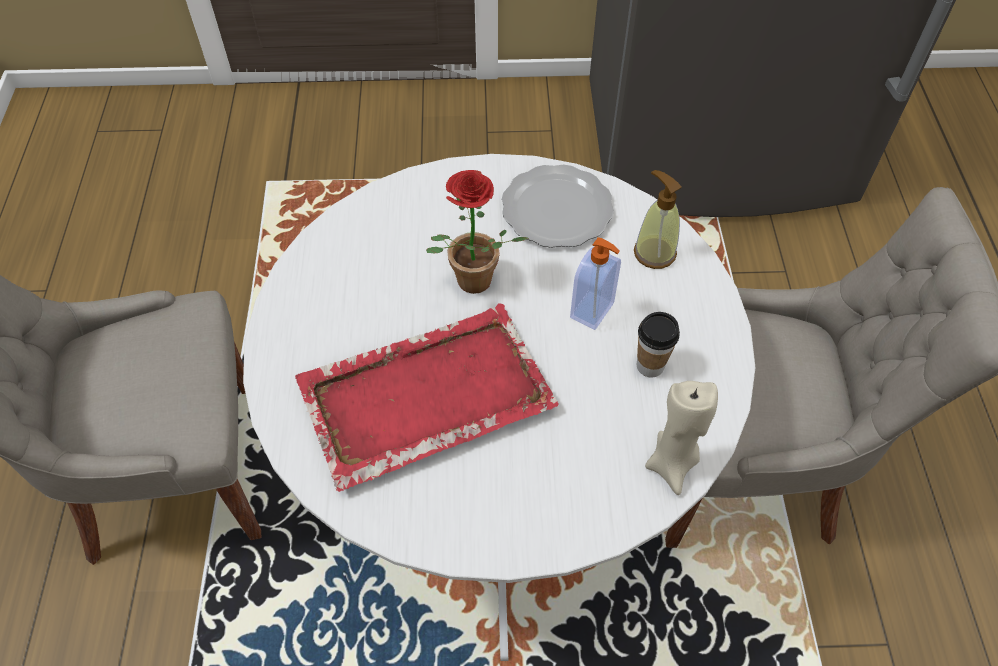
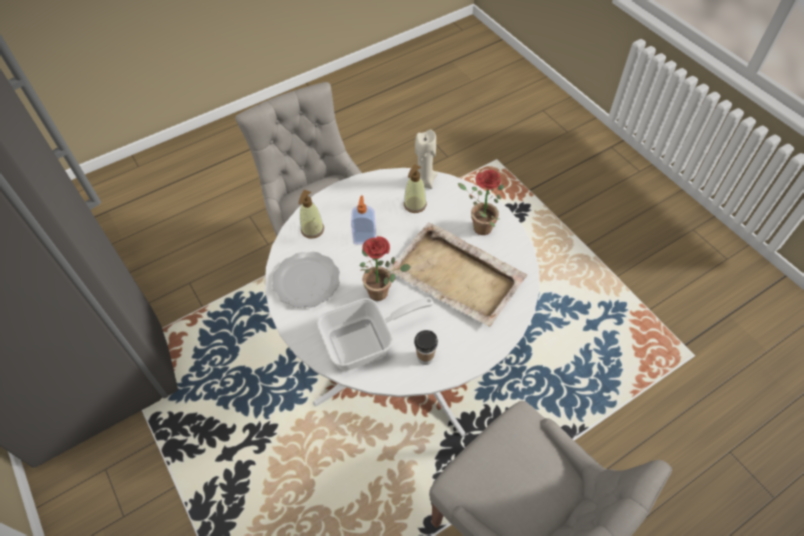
camera: 120 degrees left, 0 degrees up
red tray [295,303,559,492] -> beige tray [388,222,527,327]
cup [637,312,680,377] -> cup moved to [414,330,438,365]
none -> frying pan [317,297,434,371]
none -> soap dispenser [404,164,427,213]
none -> potted plant [458,170,504,235]

